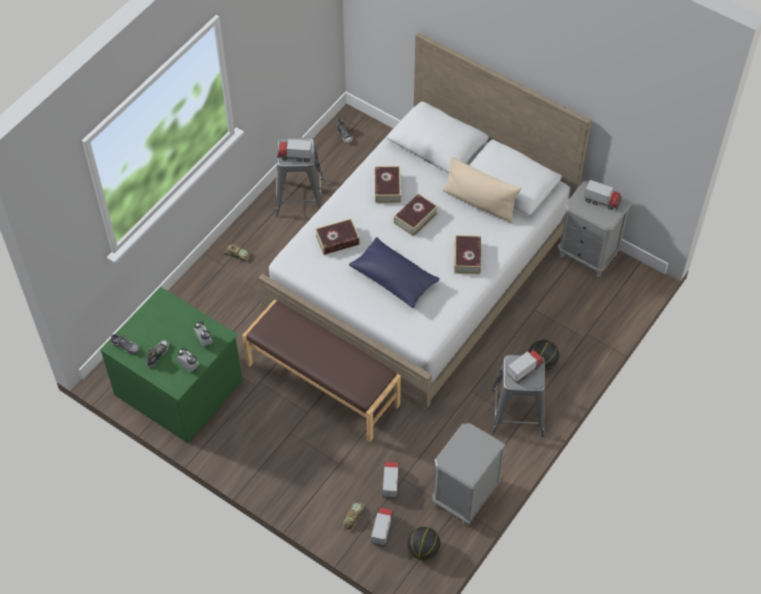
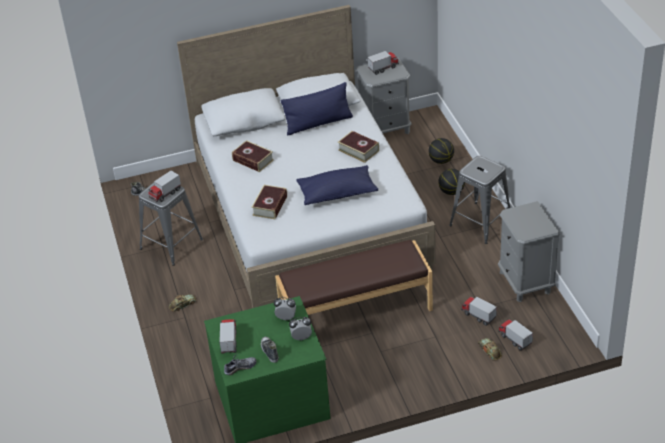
camera: 50 degrees left, 15 degrees down
book [394,193,438,237] -> none
basketball [407,527,440,560] -> basketball moved to [429,138,454,164]
beige pillow [443,157,521,223] -> blue pillow [281,82,353,135]
toy truck [507,350,544,384] -> toy truck moved to [219,319,237,354]

